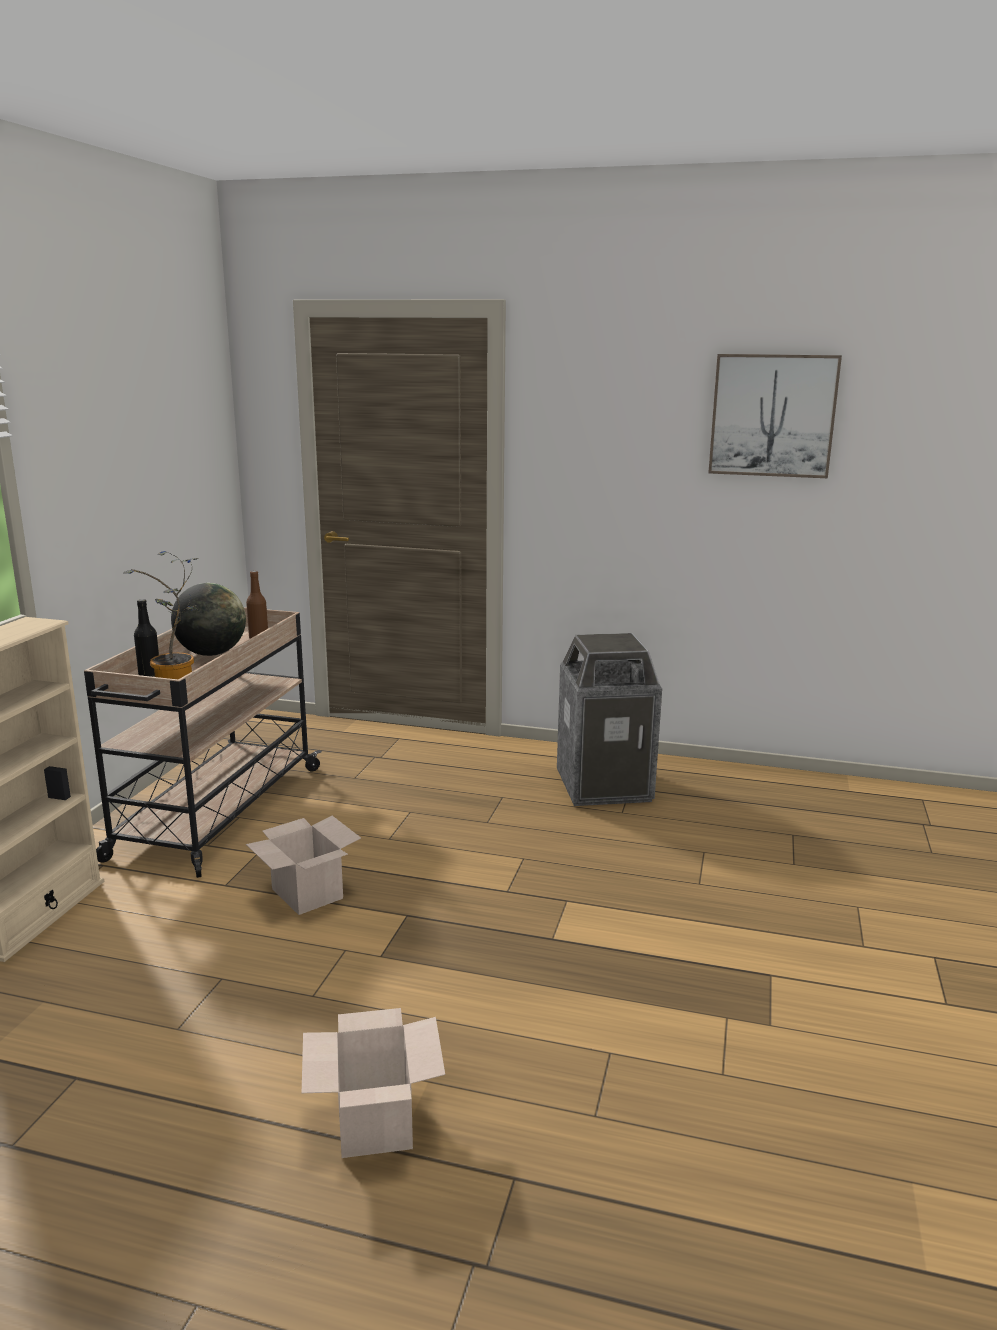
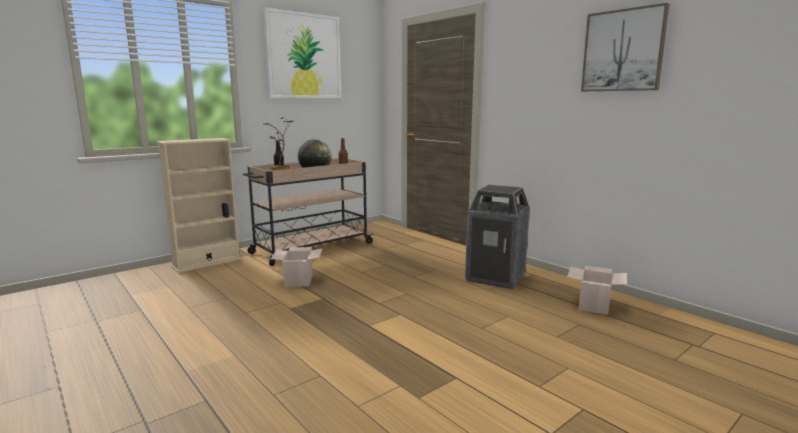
camera: 35 degrees right, 5 degrees down
cardboard box [302,1008,445,1158] -> cardboard box moved to [567,266,627,315]
none -> picture [263,8,341,98]

